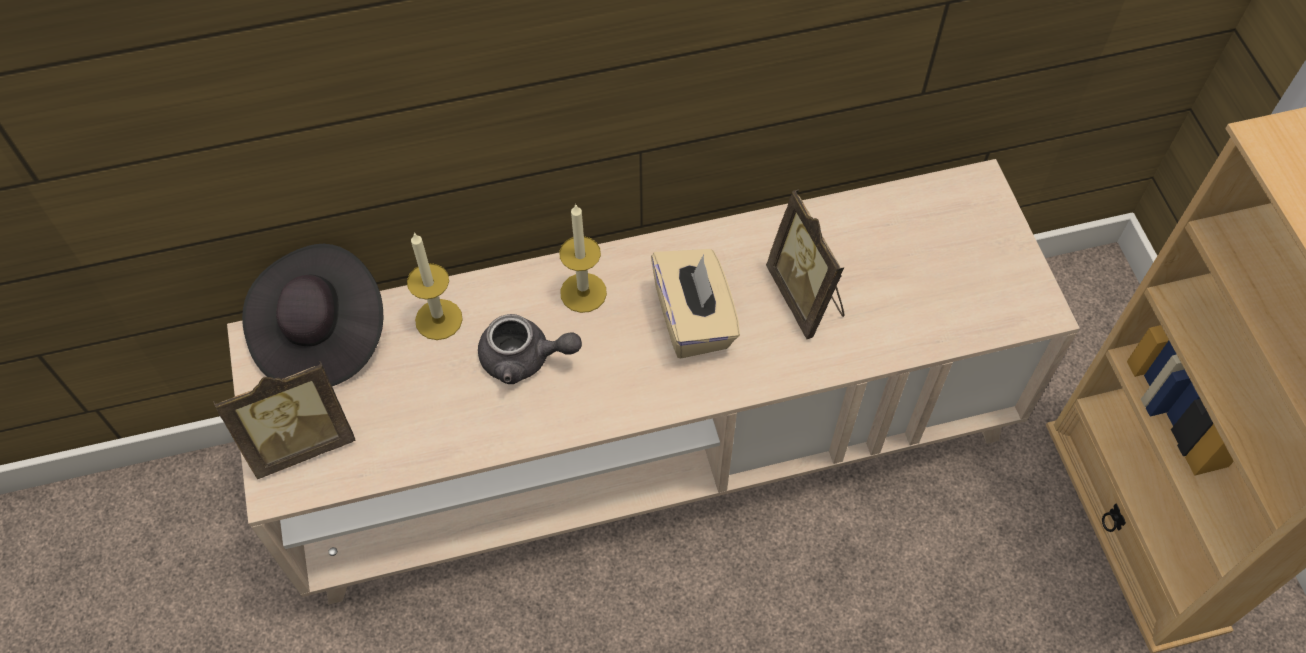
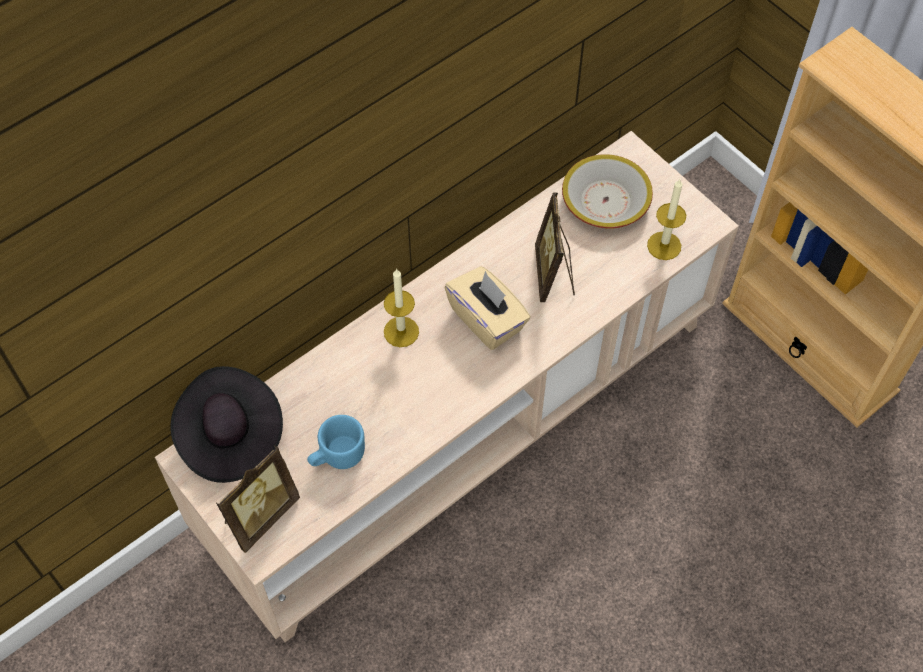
camera: 25 degrees left, 0 degrees up
candle [407,232,463,340] -> candle moved to [647,179,686,260]
grey teapot [478,314,582,384] -> none
picture frame [766,189,845,339] -> picture frame turned 45 degrees clockwise [535,193,575,302]
none -> blue mug [307,415,365,469]
none -> bowl [562,154,653,228]

